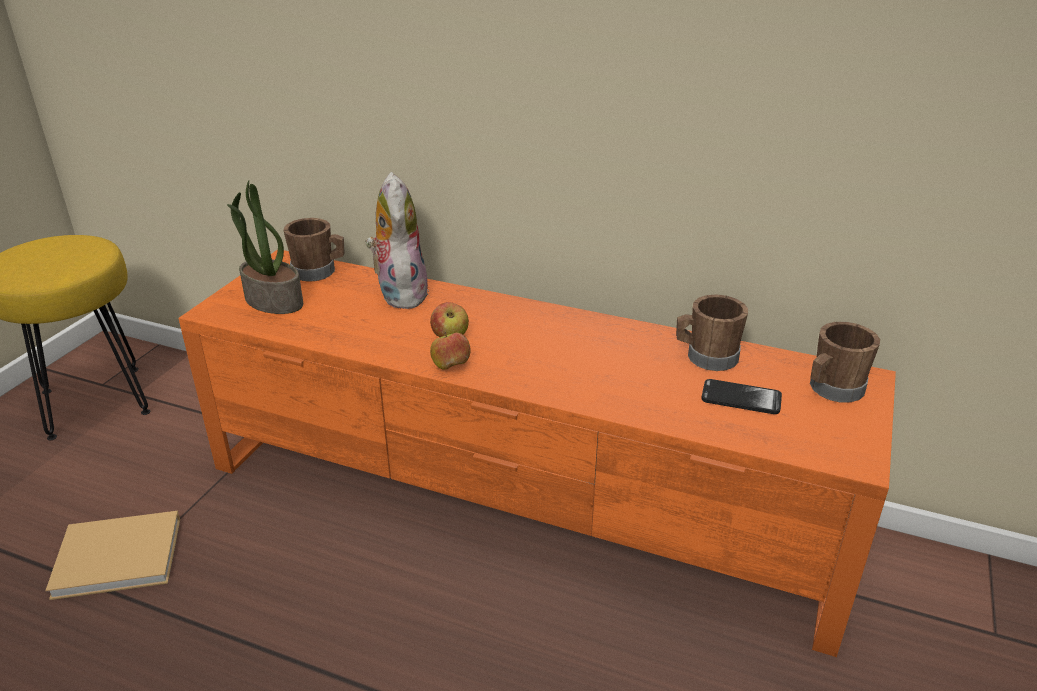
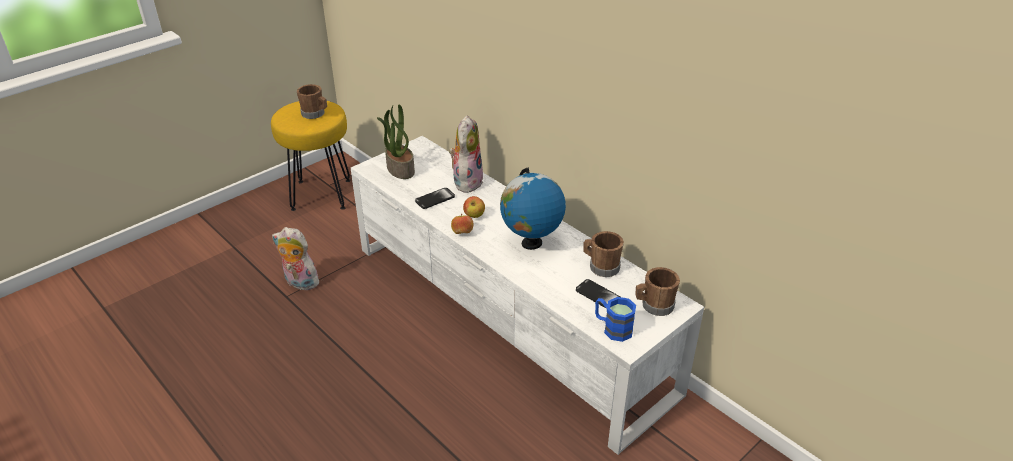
camera: 25 degrees right, 5 degrees up
beige book [45,511,180,600] -> plush toy [272,227,321,290]
orange tv stand [178,250,896,657] -> white tv stand [351,136,704,455]
brown mug [284,218,345,282] -> brown mug moved to [297,84,327,119]
none -> phone [415,188,455,209]
none -> globe [500,168,566,250]
none -> blue mug [595,297,636,342]

